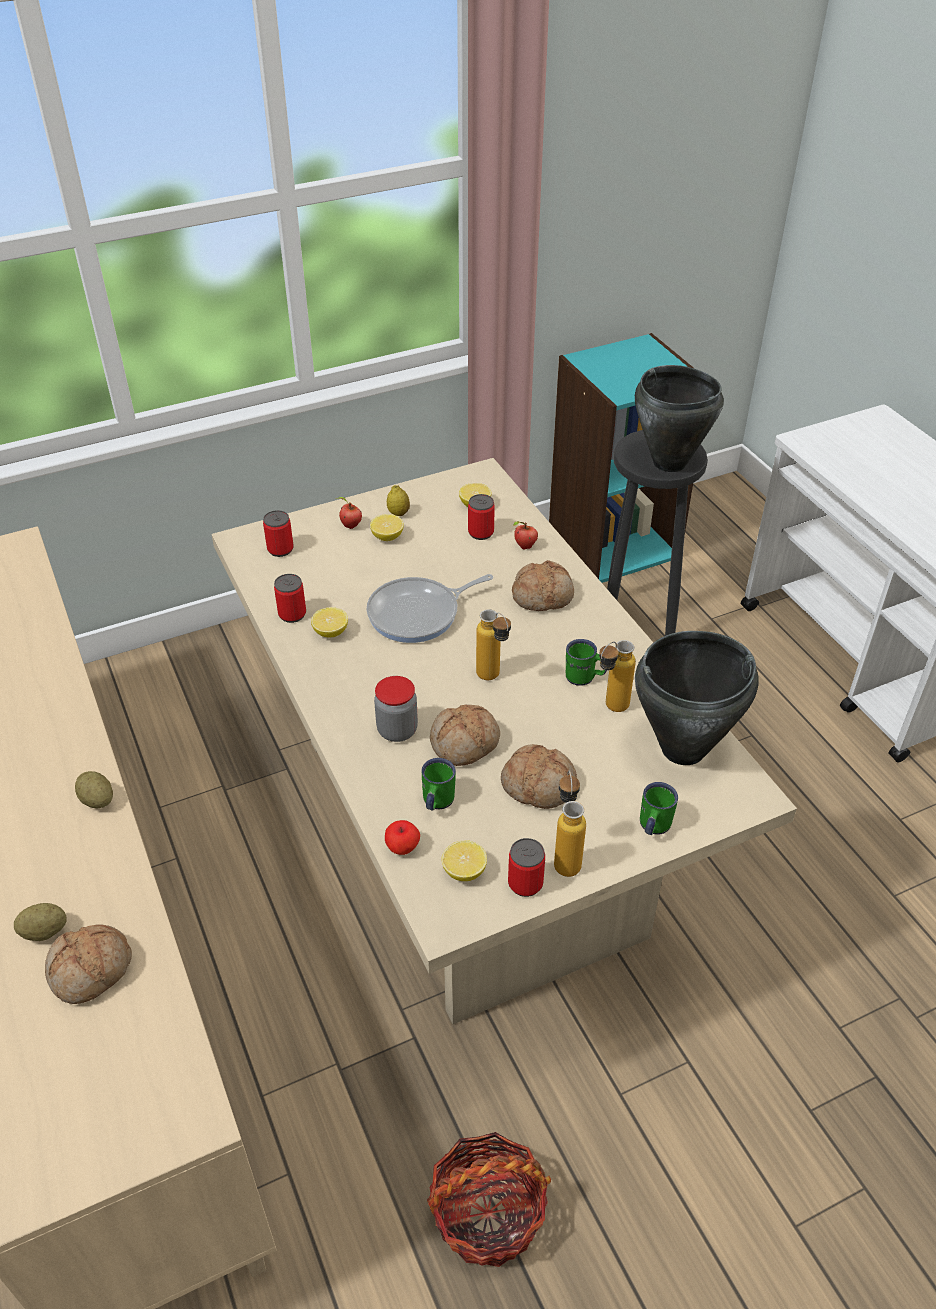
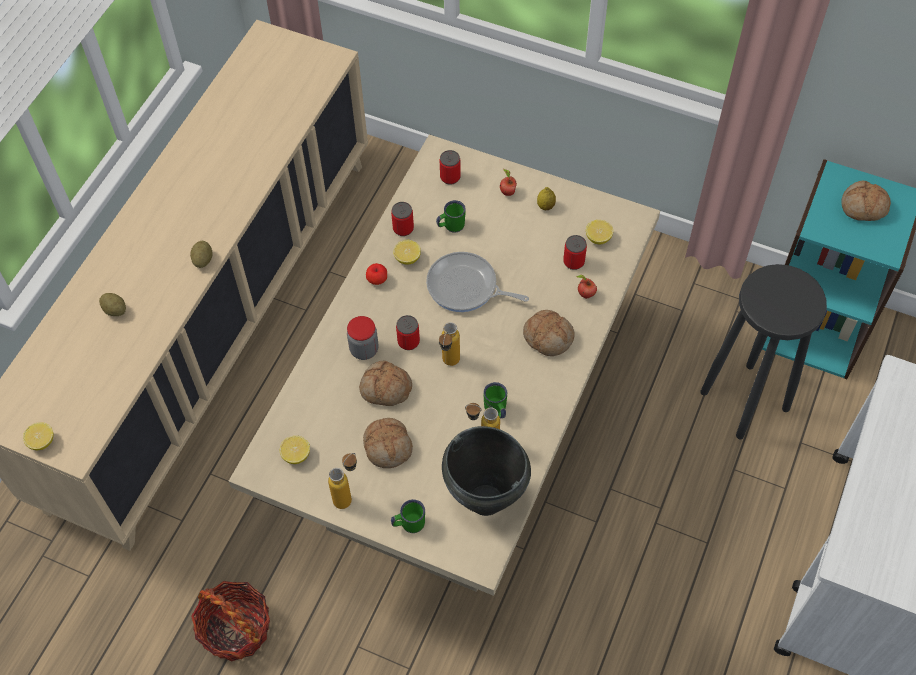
camera: 50 degrees right, 15 degrees up
bread [45,924,132,1004] -> bread moved to [841,181,891,221]
lemon [370,514,404,541] -> lemon moved to [23,422,53,450]
apple [385,820,420,855] -> apple moved to [366,263,387,285]
green mug [421,758,456,811] -> green mug moved to [436,200,466,233]
can [508,838,545,897] -> can moved to [396,315,420,350]
black cooking pot [635,365,724,472] -> none

